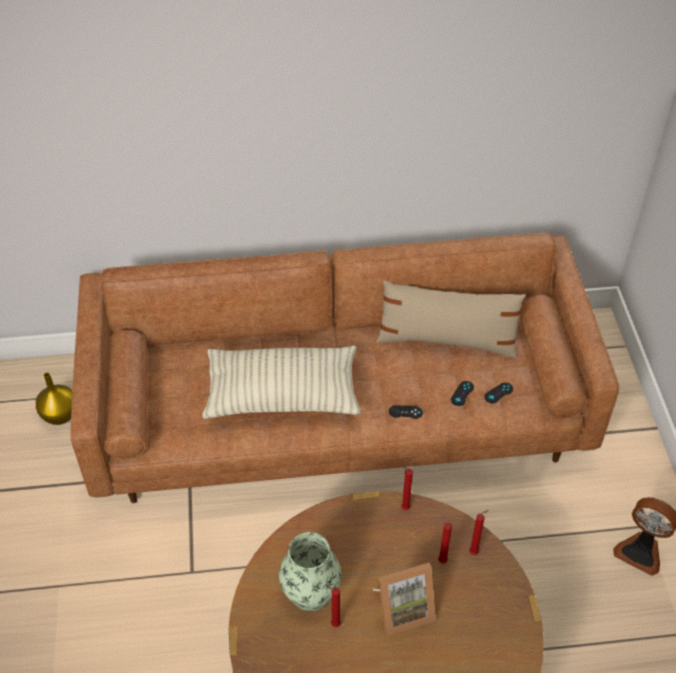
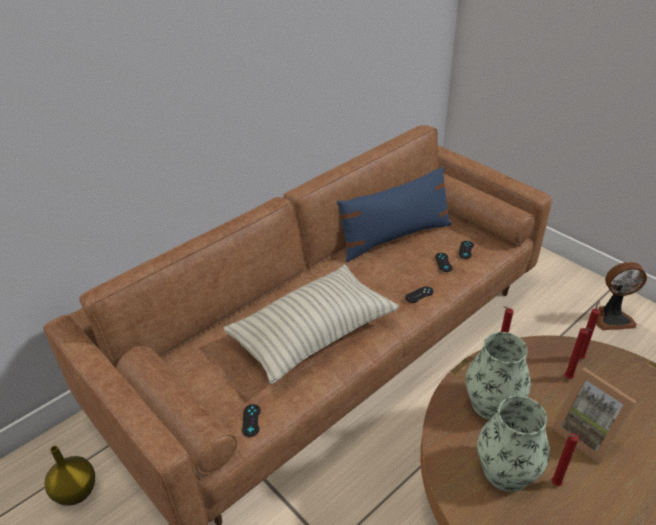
camera: 35 degrees left, 10 degrees down
picture frame [373,563,436,636] -> picture frame turned 105 degrees clockwise [552,368,637,464]
beige pillow [376,281,526,358] -> blue pillow [337,166,452,262]
none -> black game controller [242,404,261,437]
none -> vase [466,332,531,420]

